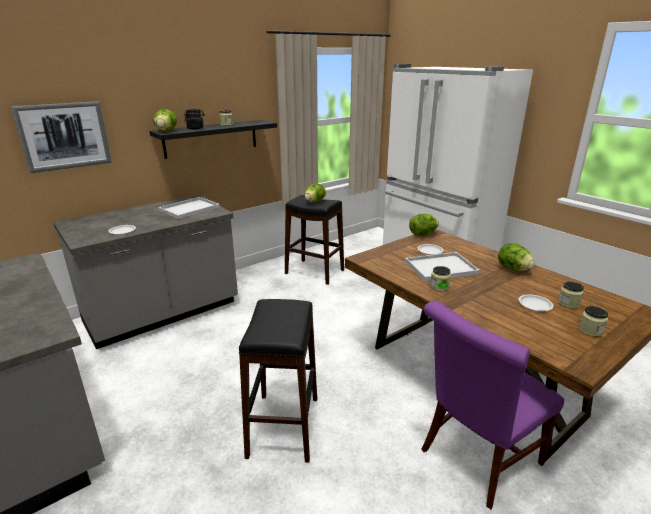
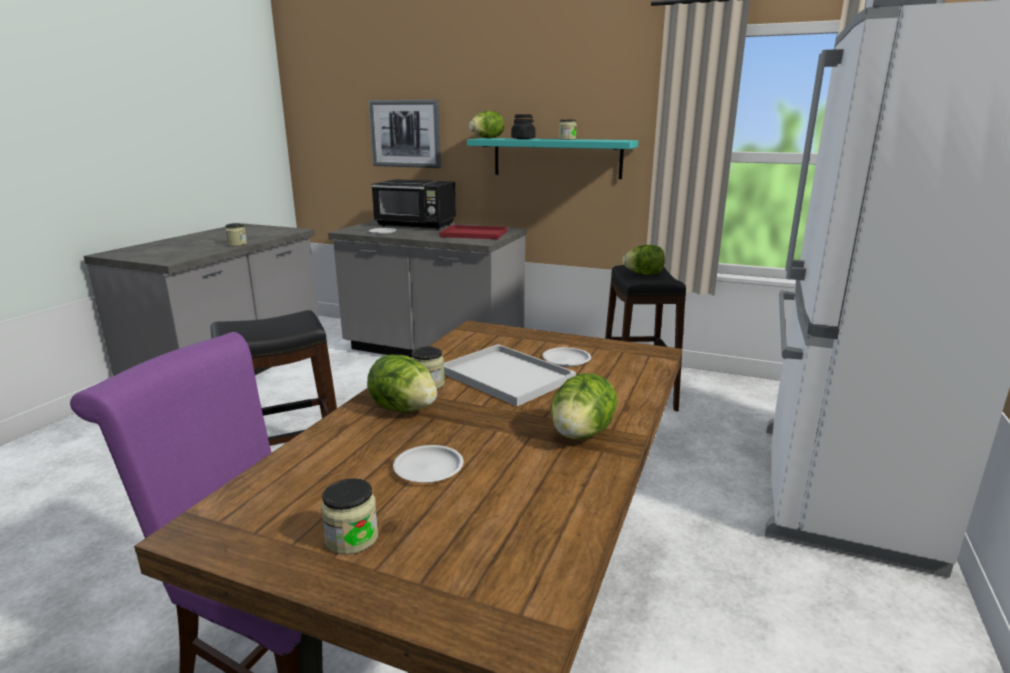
camera: 60 degrees right, 5 degrees down
black shelf [149,120,277,159] -> turquoise shelf [467,138,639,179]
white tray [159,197,220,219] -> red tray [439,225,507,239]
lettuce [409,214,439,236] -> lettuce moved to [367,355,437,413]
jar [558,281,584,309] -> jar moved to [225,223,247,246]
none -> black microwave [371,179,456,230]

